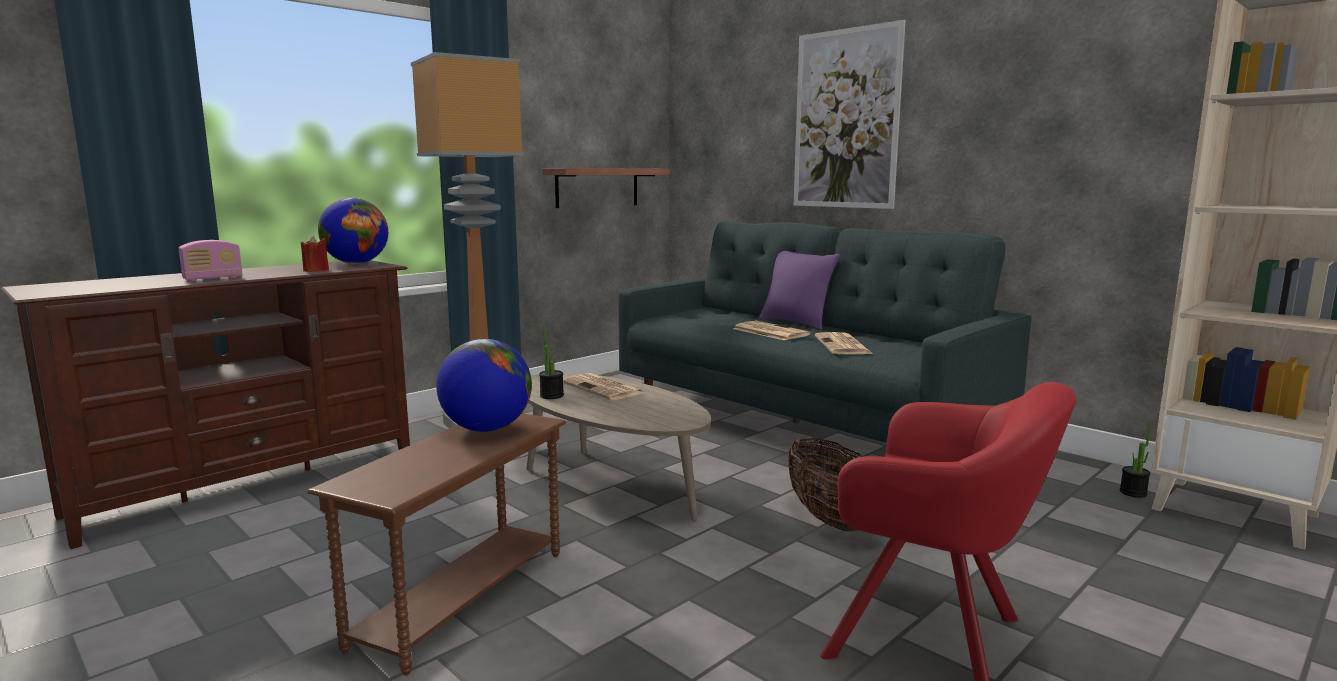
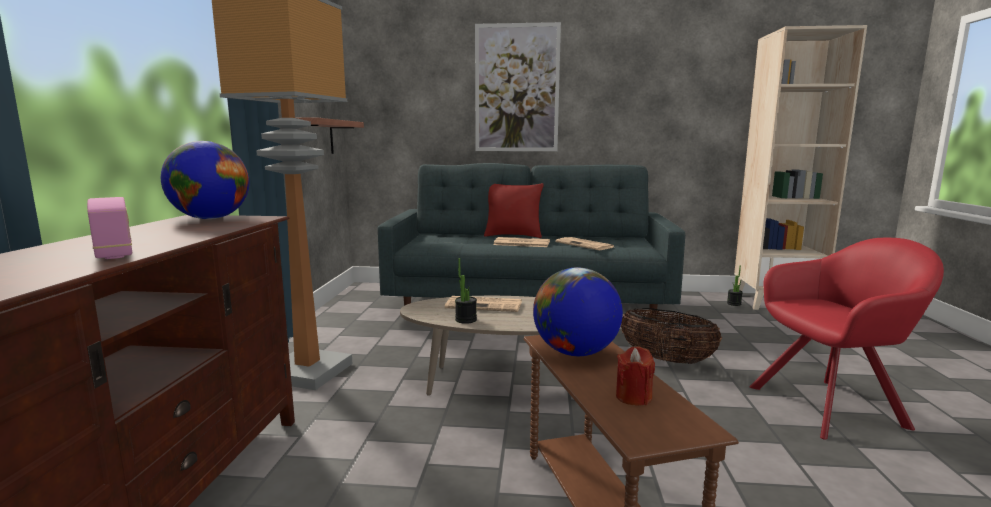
camera: 40 degrees left, 0 degrees up
radio [178,240,242,281] -> radio turned 45 degrees counterclockwise [87,197,132,259]
red candle [301,236,329,272] -> red candle moved to [616,346,655,406]
purple pillow [759,251,840,330] -> red pillow [484,183,544,238]

